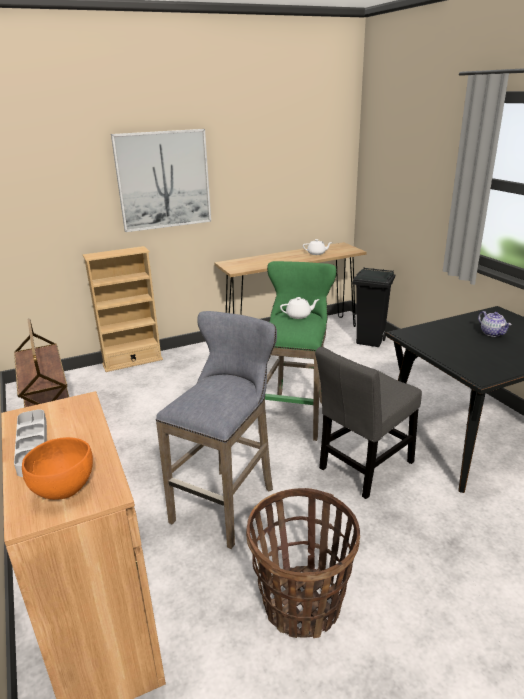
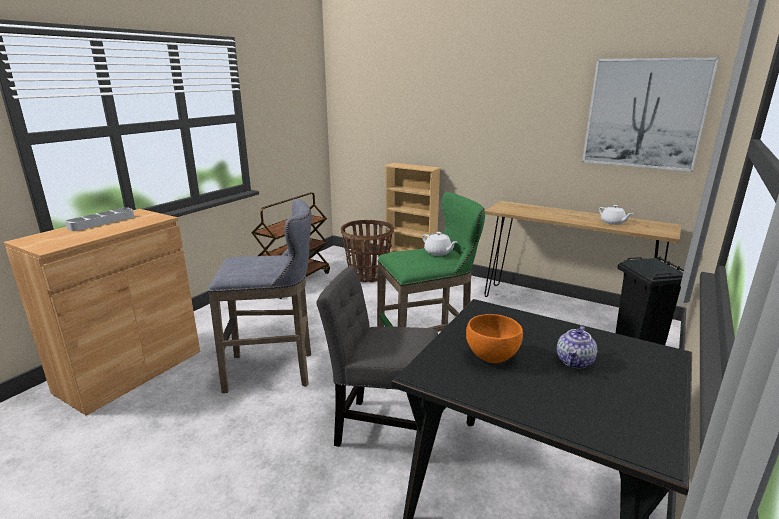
camera: 55 degrees right, 5 degrees down
orange bowl [22,437,93,500] -> orange bowl moved to [466,314,523,363]
picture [111,129,211,232] -> picture moved to [582,57,719,172]
basket [246,488,360,638] -> basket moved to [341,220,394,282]

